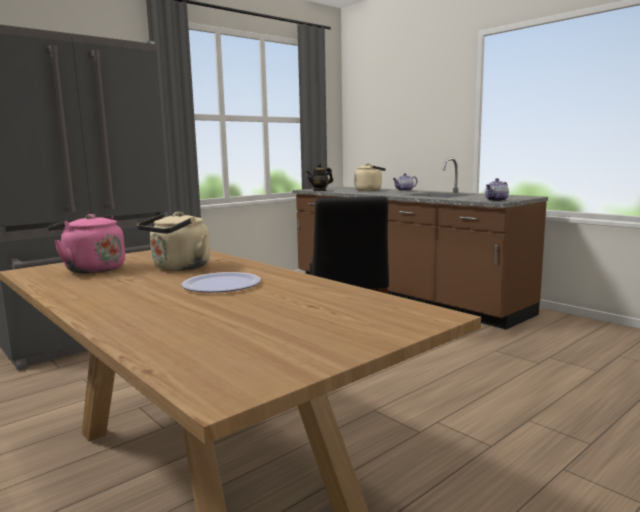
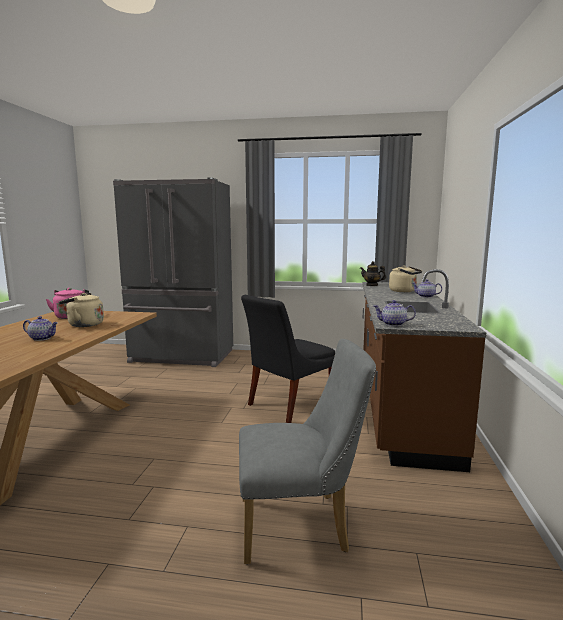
camera: 50 degrees right, 0 degrees up
plate [181,272,261,292] -> teapot [23,316,58,341]
none -> grey chair [239,339,376,564]

